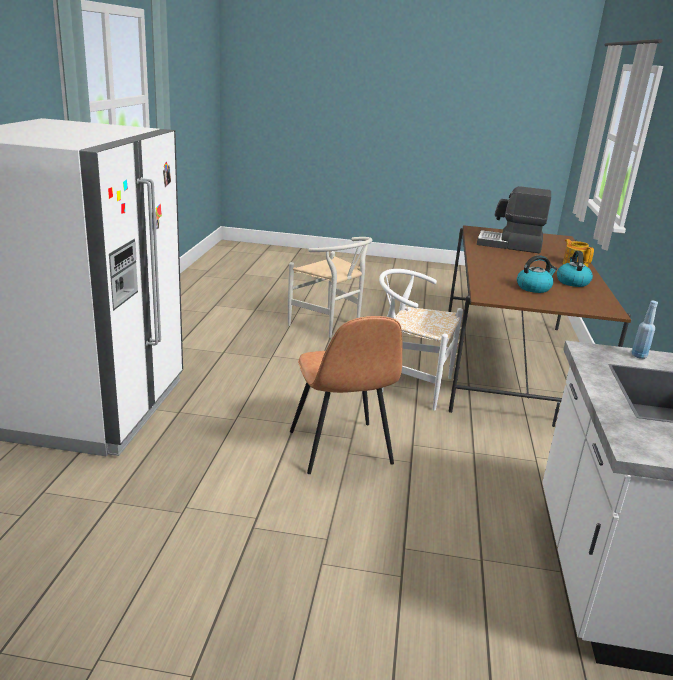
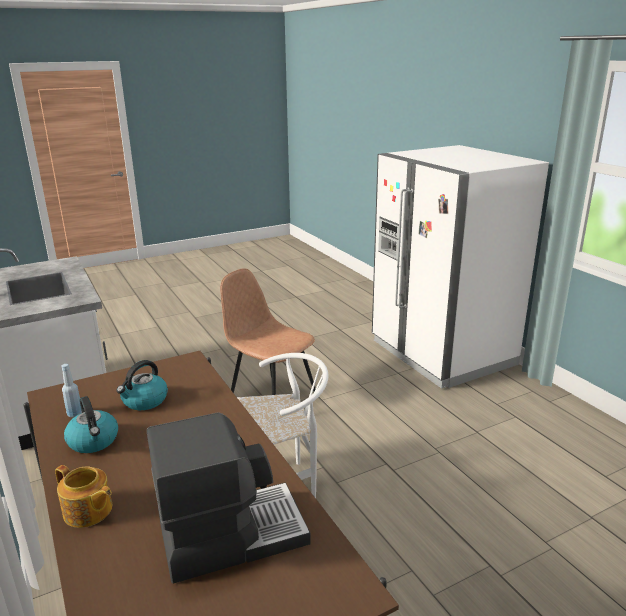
camera: 145 degrees right, 0 degrees up
white chair [288,237,372,338] -> none
blue bottle [631,301,658,359] -> blue bottle moved to [61,364,82,418]

